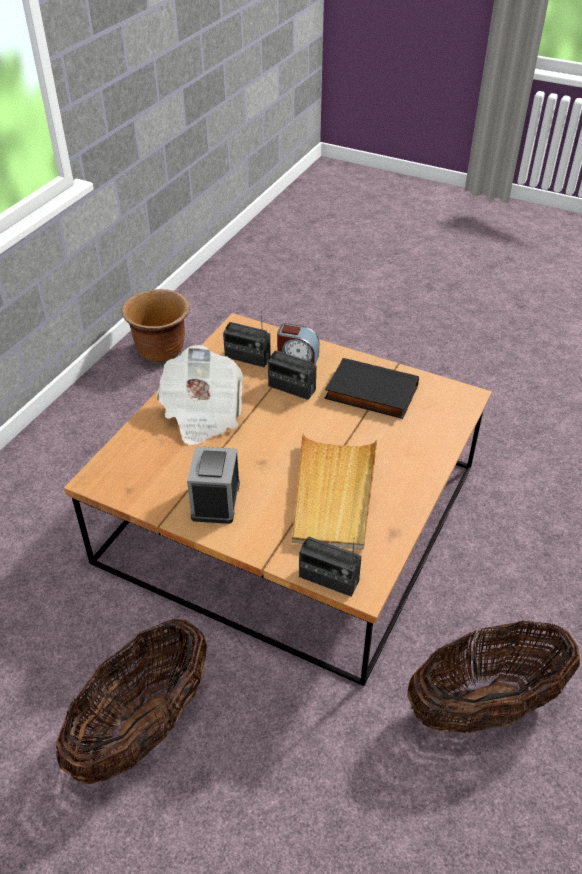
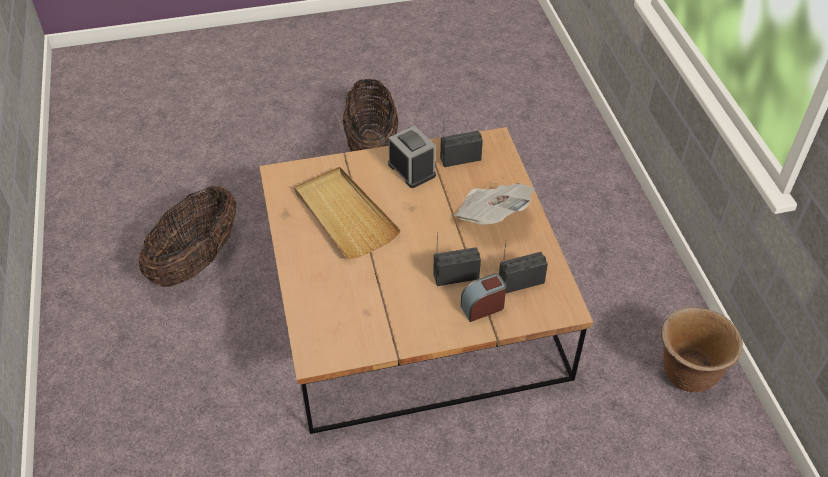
camera: 140 degrees right, 5 degrees up
radio [299,537,362,597] -> radio moved to [440,114,483,167]
black book [325,358,419,419] -> none

